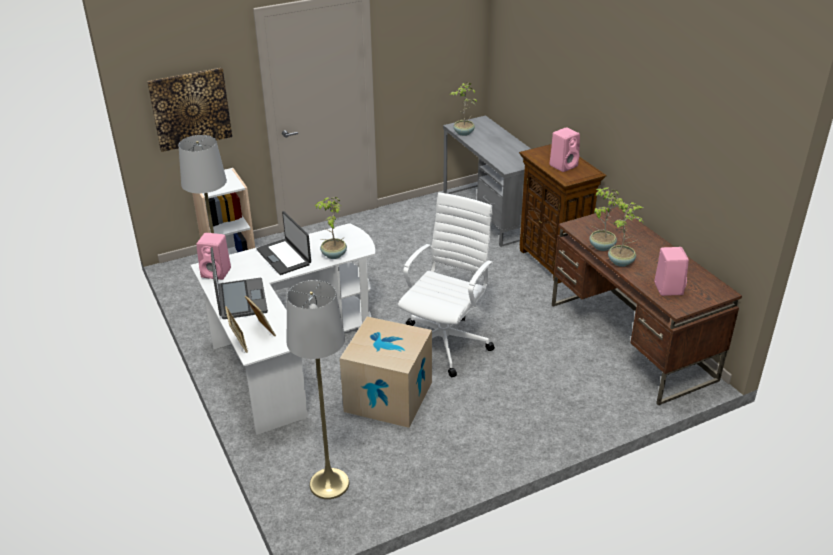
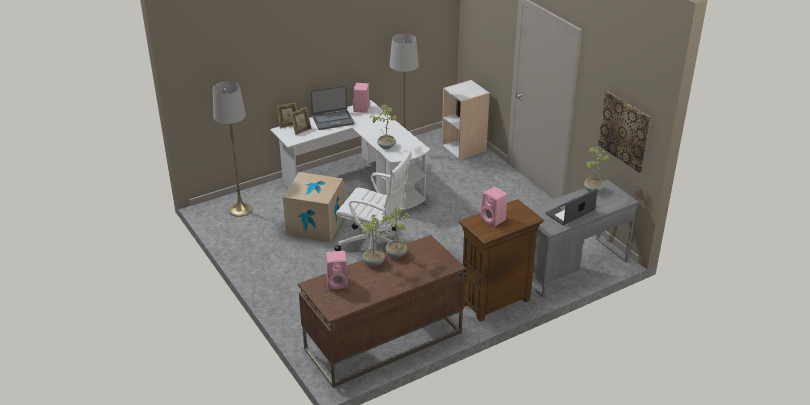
camera: 85 degrees right, 0 degrees up
picture [147,68,232,152] -> picture moved to [598,91,651,173]
laptop [256,211,311,275] -> laptop moved to [546,188,598,225]

